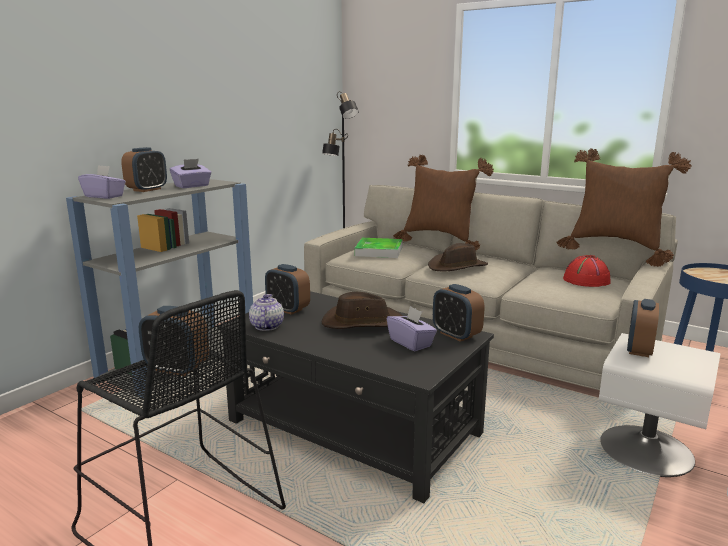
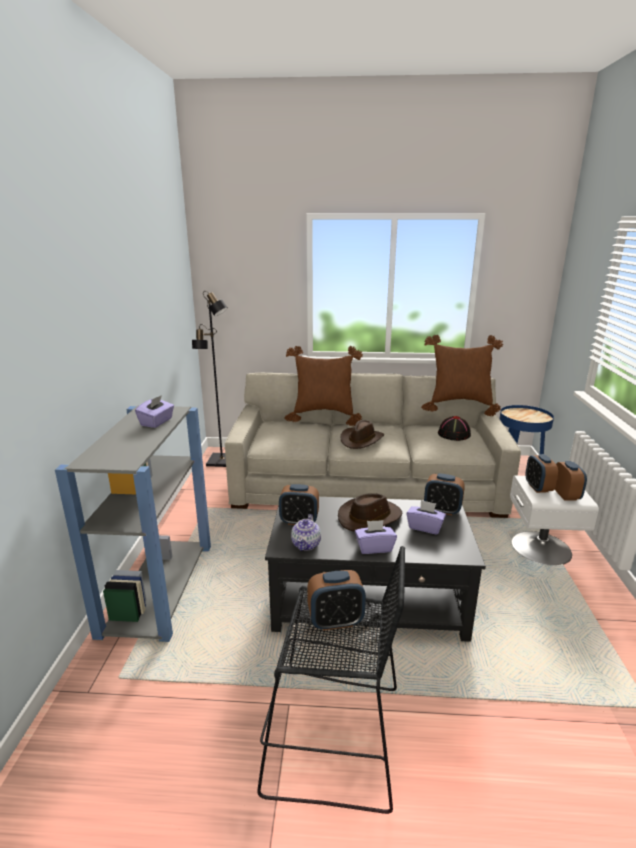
camera: 30 degrees left, 5 degrees up
purple tissue box [78,165,126,199] -> purple tissue box moved to [355,520,397,554]
alarm clock [121,147,167,192] -> alarm clock moved to [555,461,587,501]
teapot [249,294,284,331] -> teapot turned 135 degrees counterclockwise [291,514,321,551]
tray [355,238,403,258] -> none
red hat [563,255,611,287] -> black hat [438,416,471,441]

